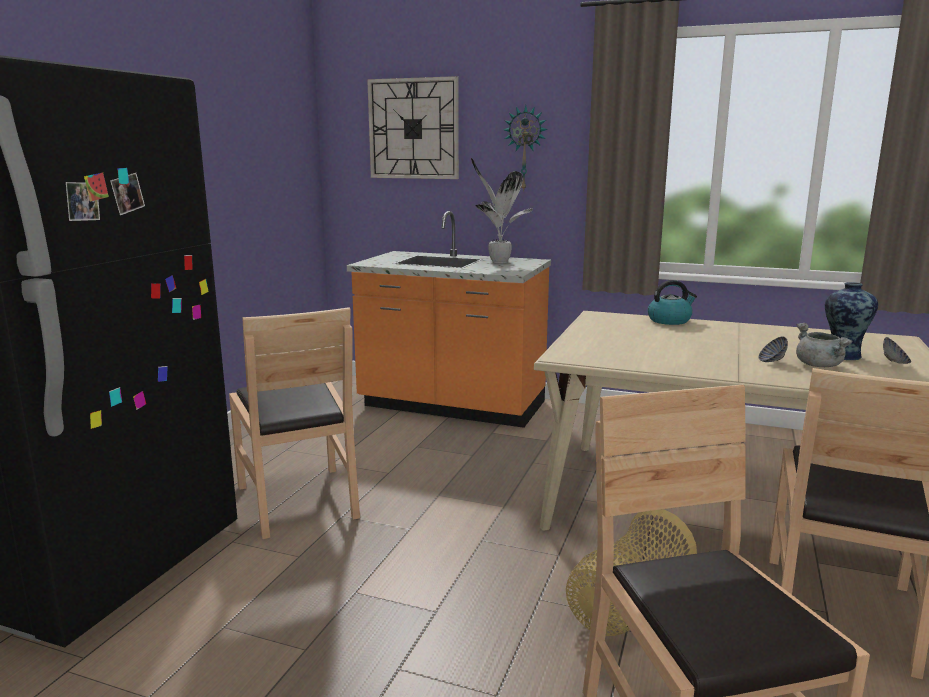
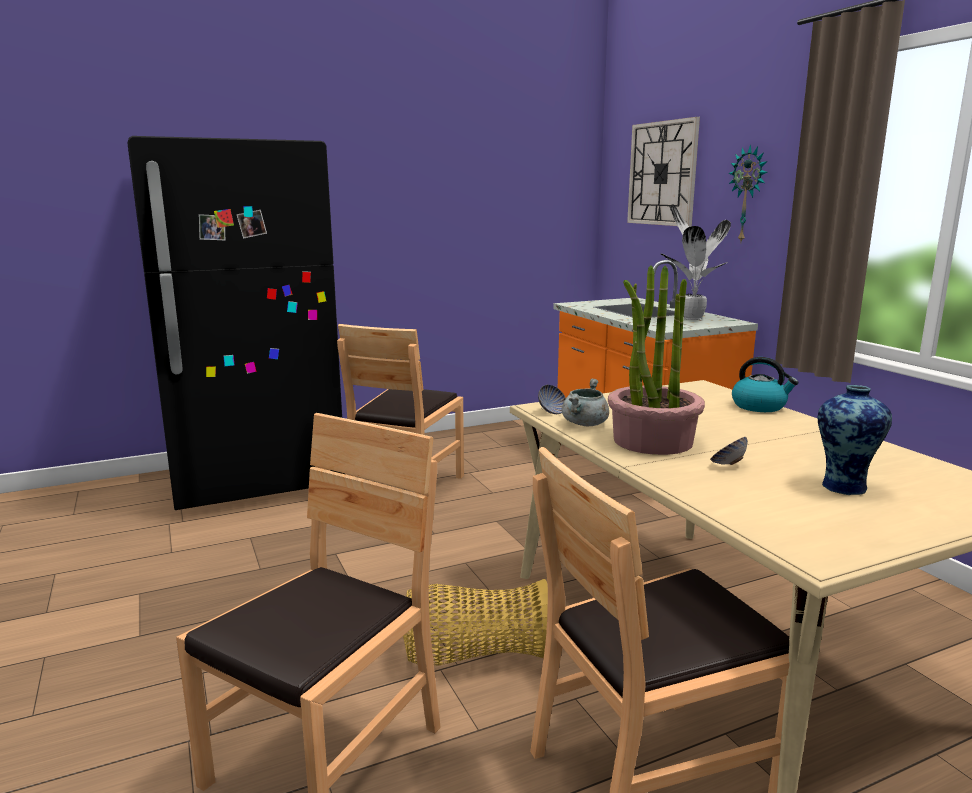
camera: 45 degrees right, 0 degrees up
grey cooking pot [796,323,853,367] -> grey cooking pot moved to [562,379,609,426]
bowl [883,337,911,364] -> bowl moved to [538,385,566,414]
none -> potted plant [608,265,705,455]

